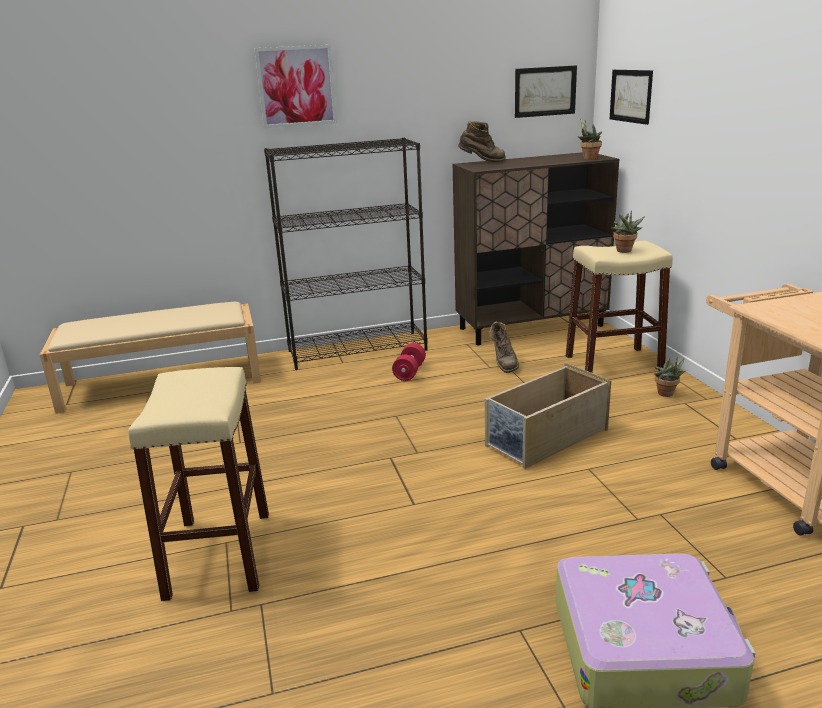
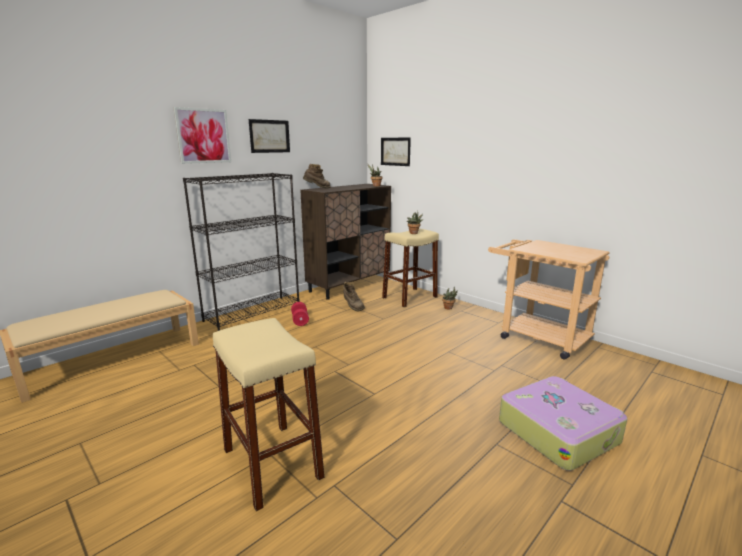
camera: 30 degrees left, 5 degrees down
beige storage box [485,363,611,469] -> none
picture [515,65,577,118] -> picture moved to [249,119,290,153]

